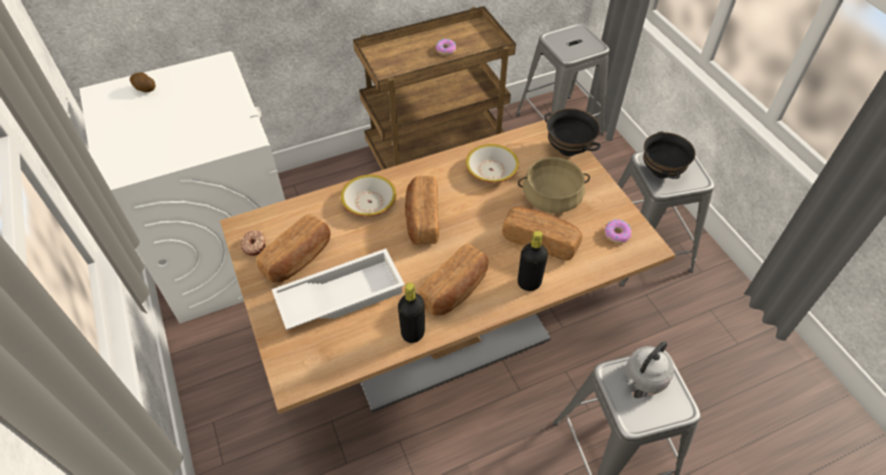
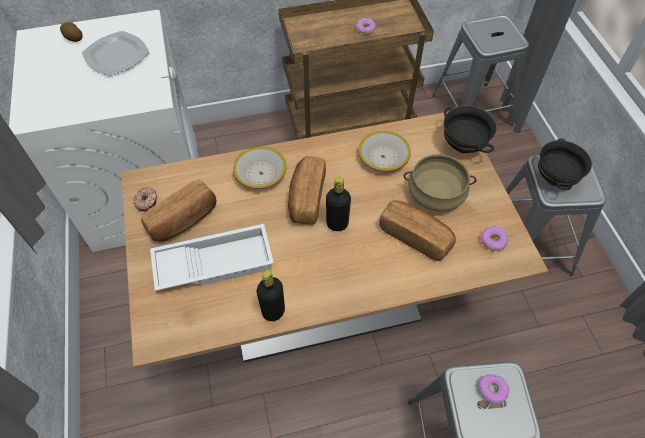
camera: 10 degrees right, 5 degrees up
bread [419,244,488,315] -> none
black bottle [518,231,548,291] -> black bottle moved to [326,177,351,231]
grey kettle [626,341,674,393] -> donut [478,374,509,404]
none -> plate [82,31,149,76]

